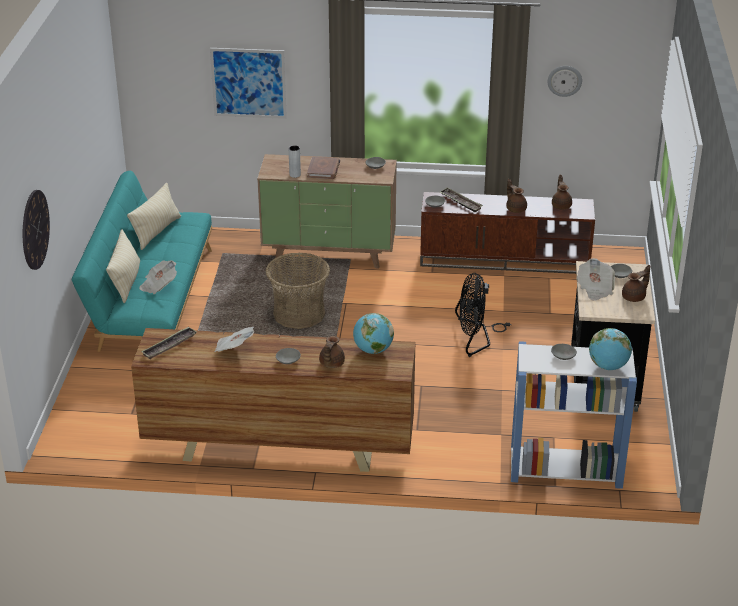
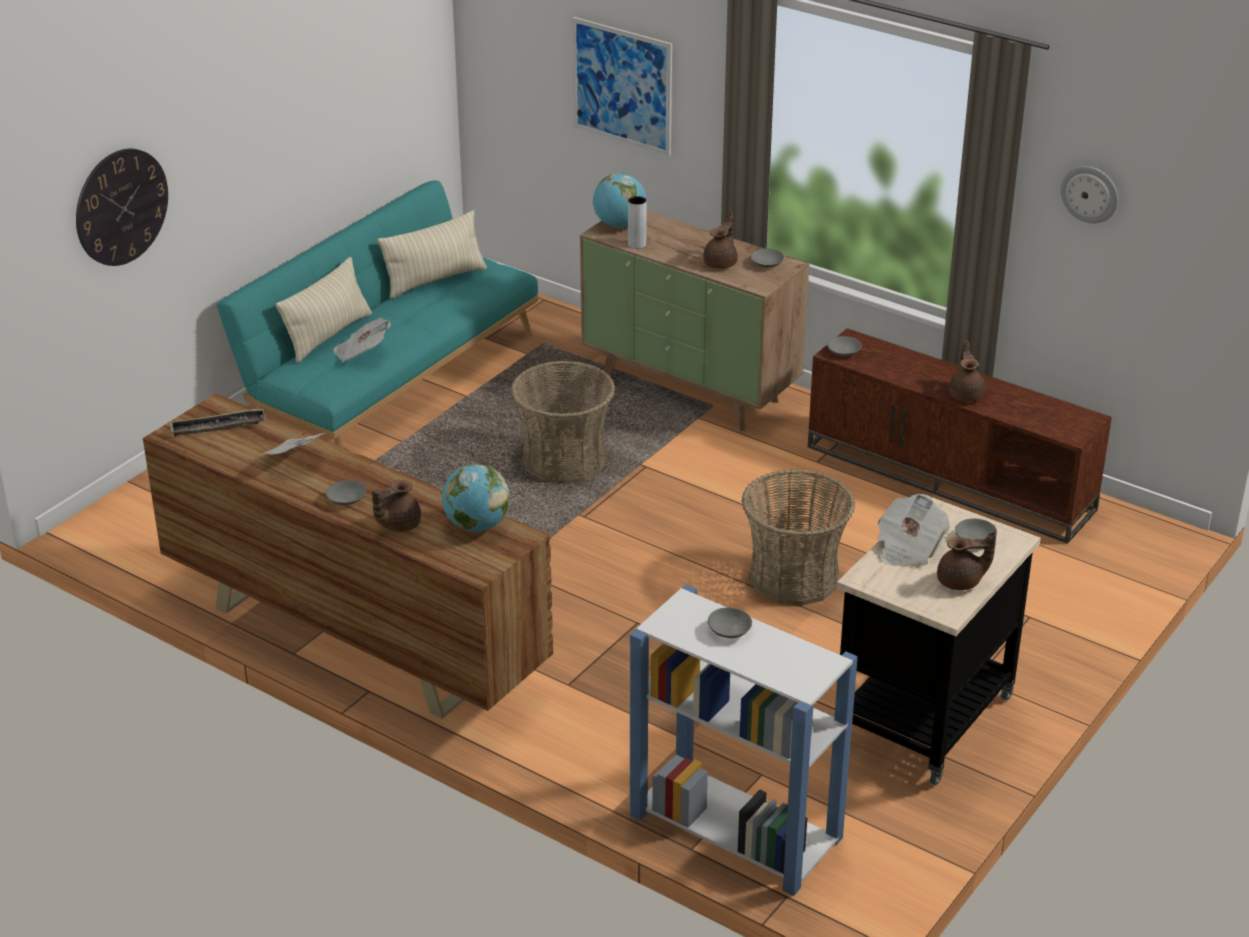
camera: 30 degrees right, 0 degrees up
brown book [307,157,340,179] -> none
tray [440,188,483,213] -> none
black fan [455,273,510,357] -> basket [742,469,855,606]
brown teapot [552,175,572,209] -> brown teapot moved to [703,212,738,269]
globe [589,328,632,370] -> globe moved to [593,173,646,228]

